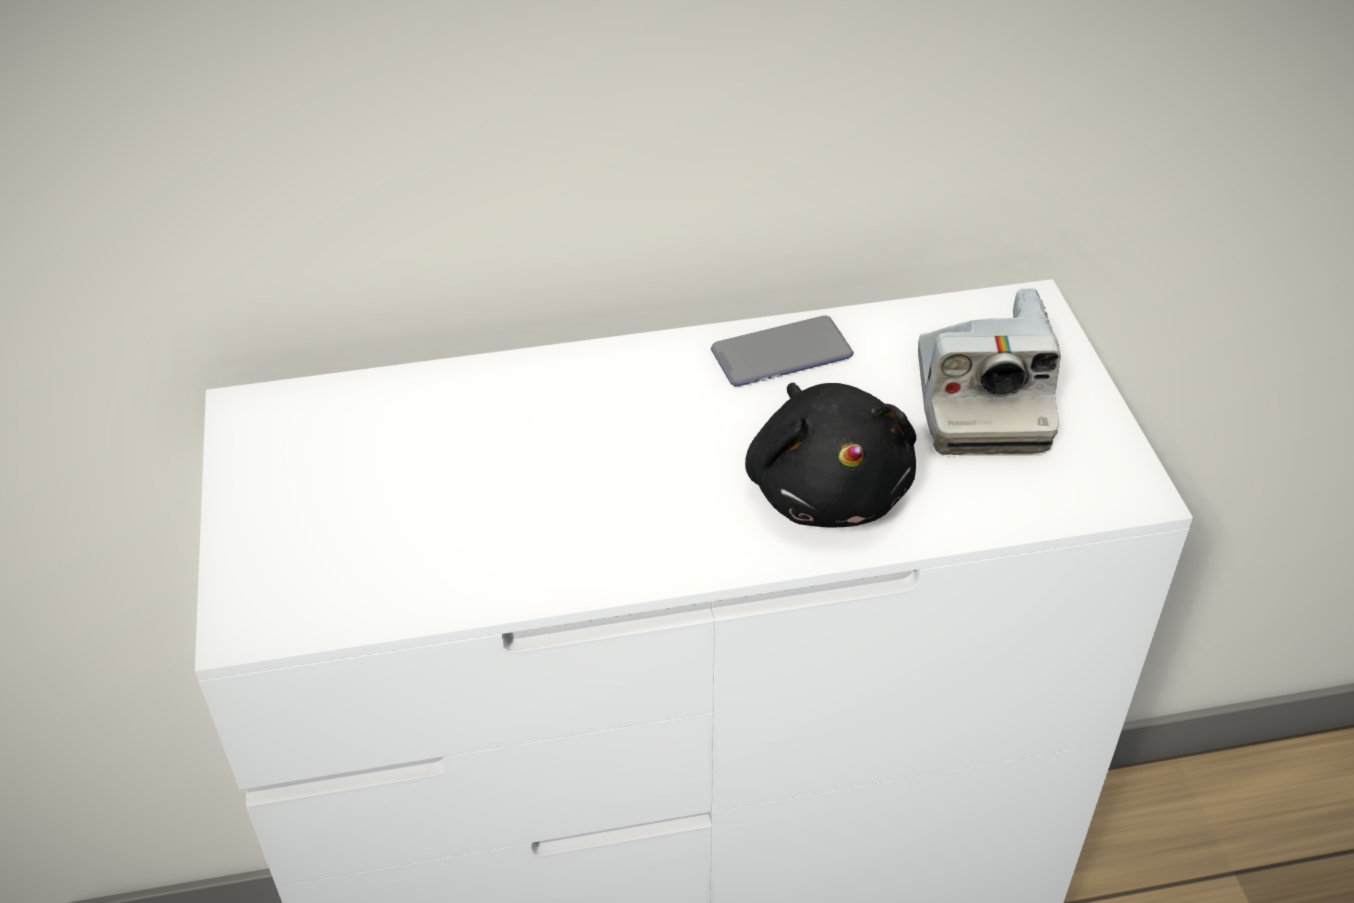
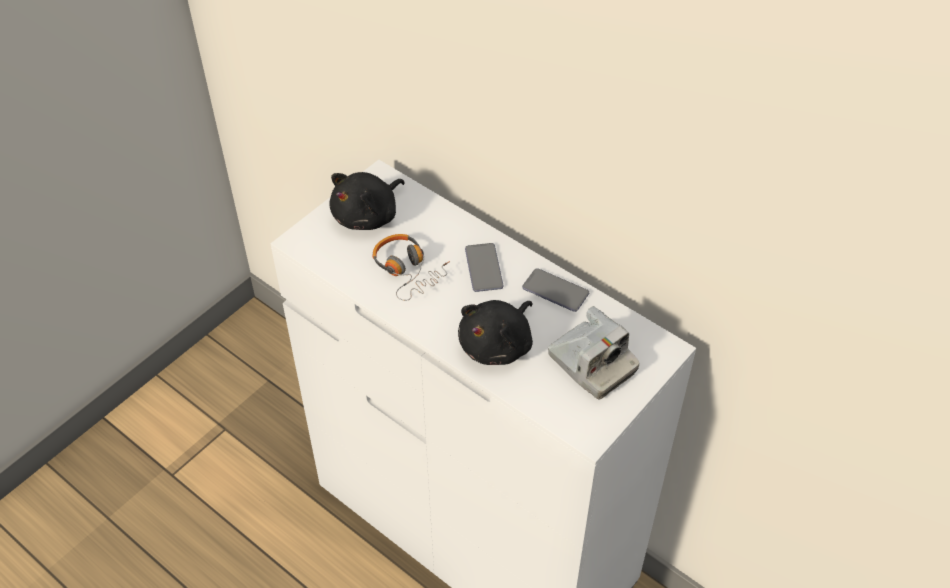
camera: 50 degrees right, 5 degrees up
camera [918,288,1061,455] -> camera turned 90 degrees counterclockwise [548,306,639,399]
none -> black plush toy [330,172,405,230]
none -> headphones [373,234,450,301]
none -> phone [465,243,504,292]

